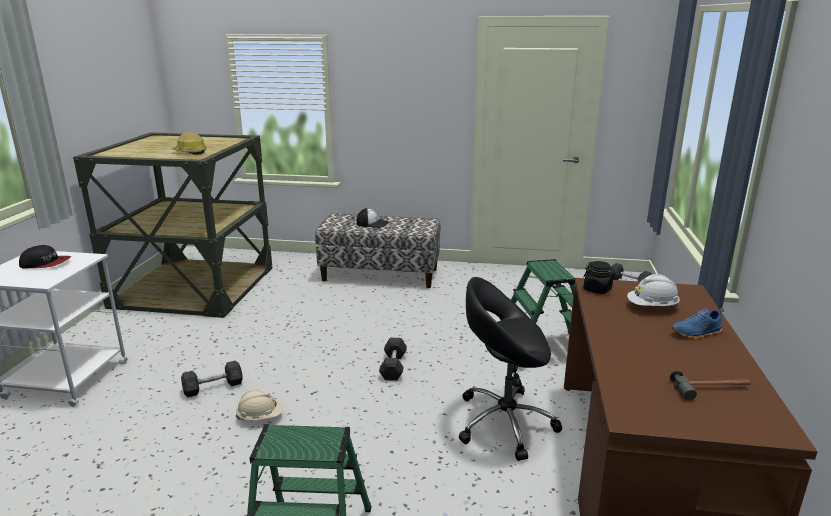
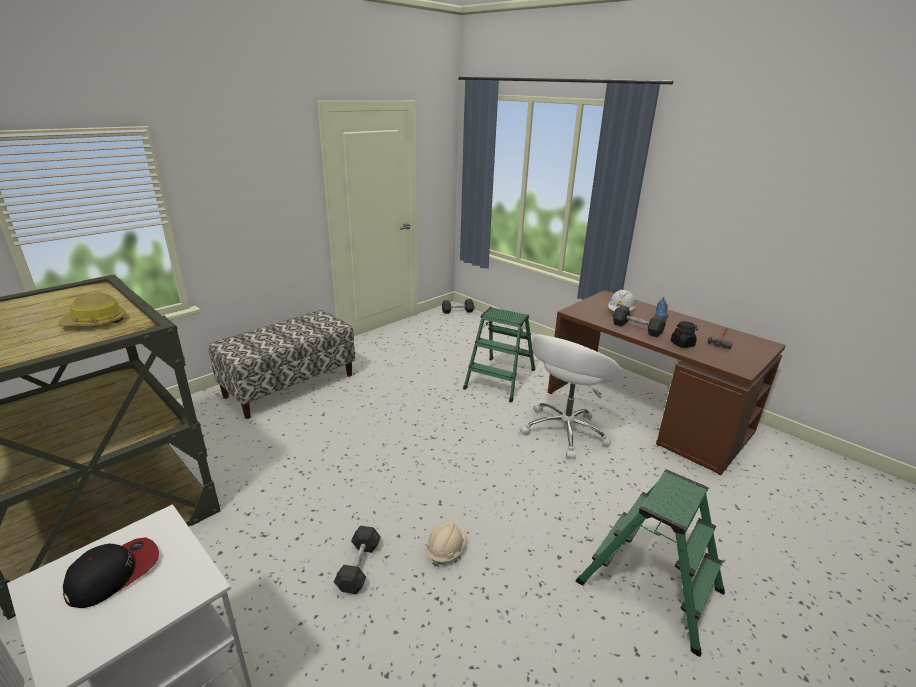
camera: 55 degrees left, 5 degrees up
cap [357,208,389,228] -> none
grey dumbbell [379,338,407,381] -> grey dumbbell moved to [613,305,665,337]
black office chair [459,277,562,461] -> white office chair [520,334,622,459]
black jar [583,261,616,294] -> black jar moved to [671,321,698,348]

